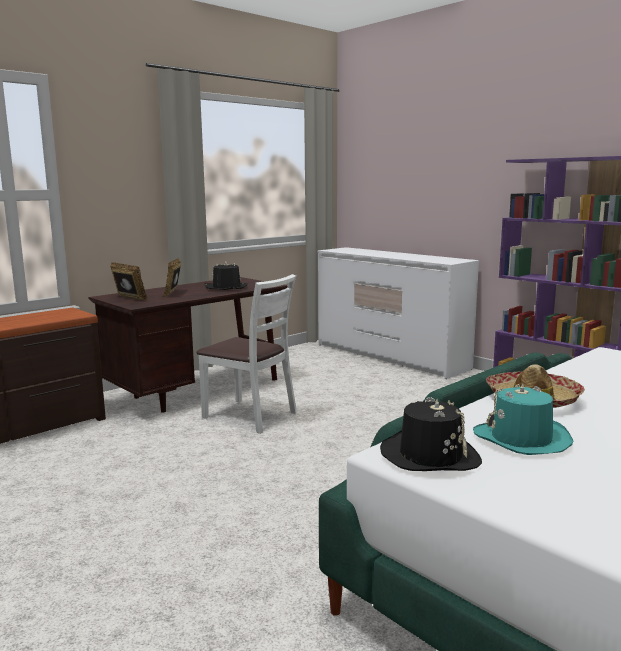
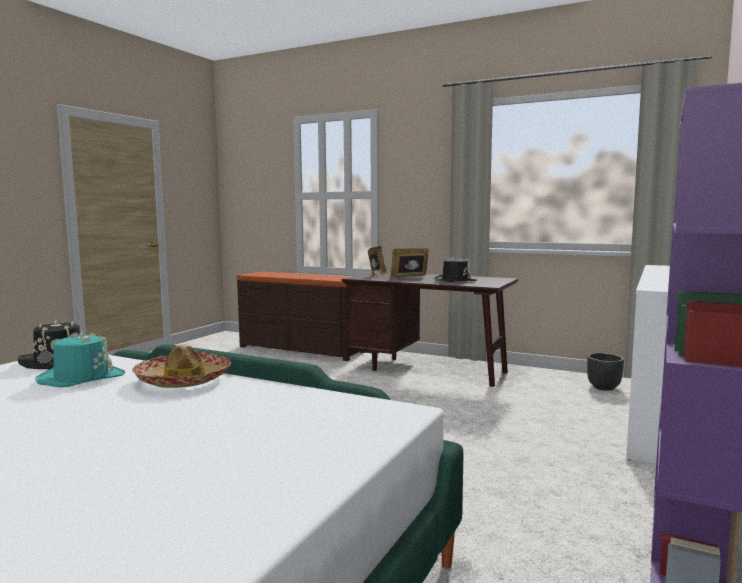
camera: 70 degrees right, 5 degrees down
white chair [197,274,297,434] -> none
none -> black planter [587,353,624,390]

